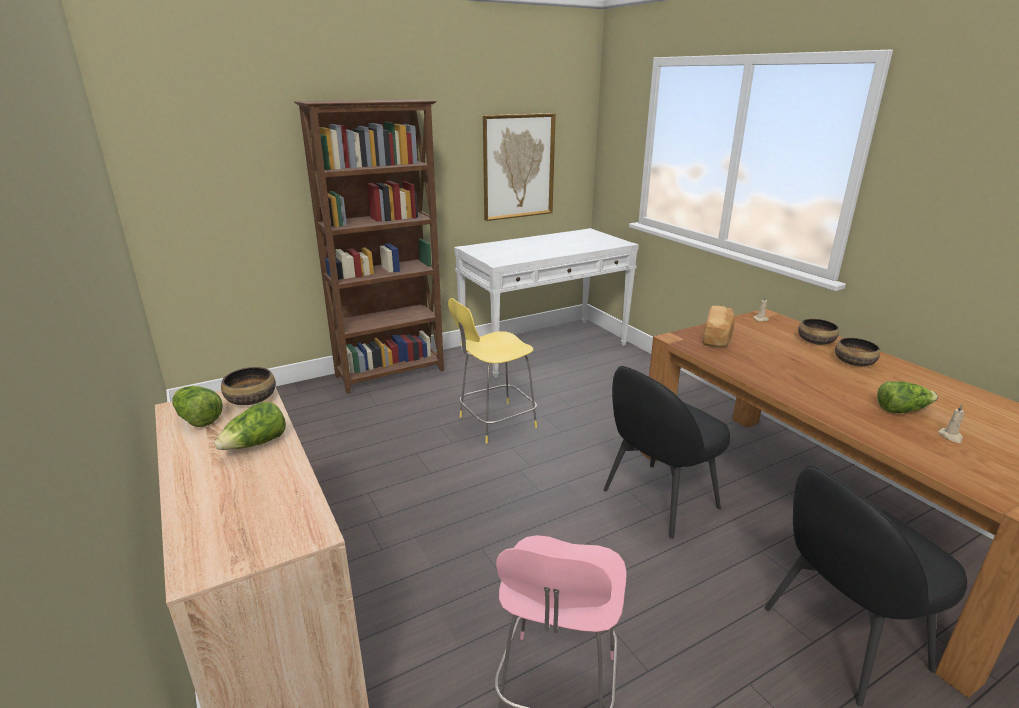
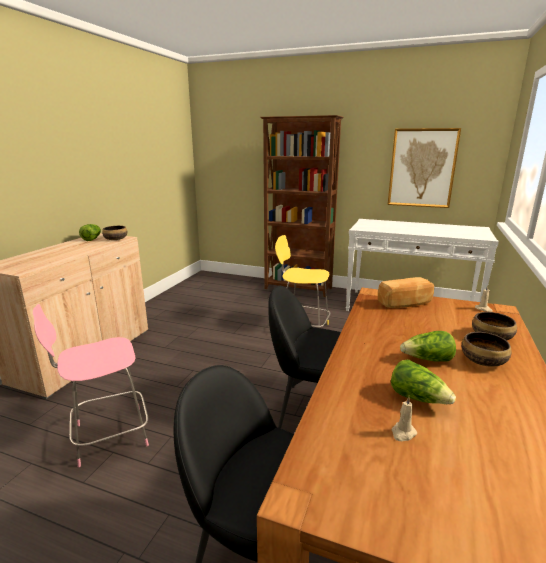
camera: 50 degrees right, 5 degrees down
lettuce [214,402,286,450] -> lettuce moved to [400,331,456,362]

